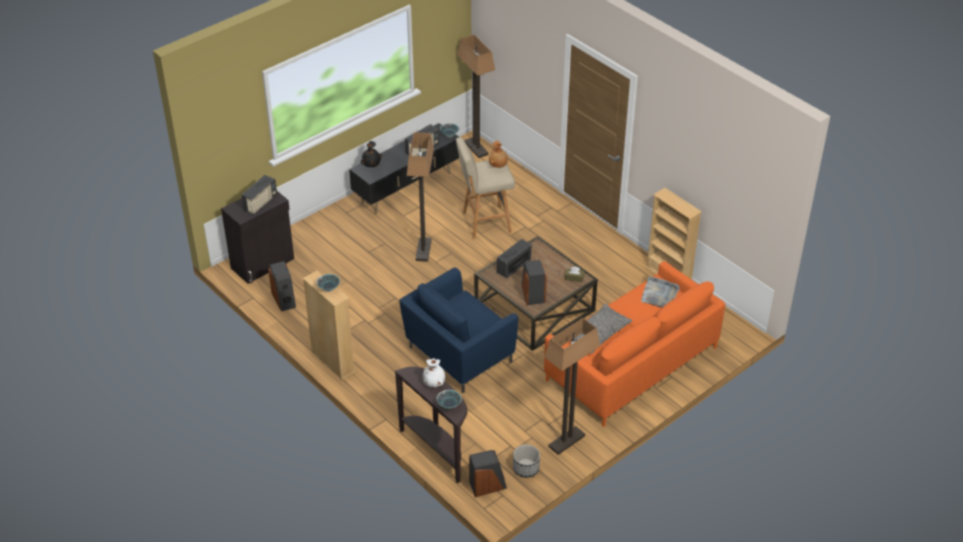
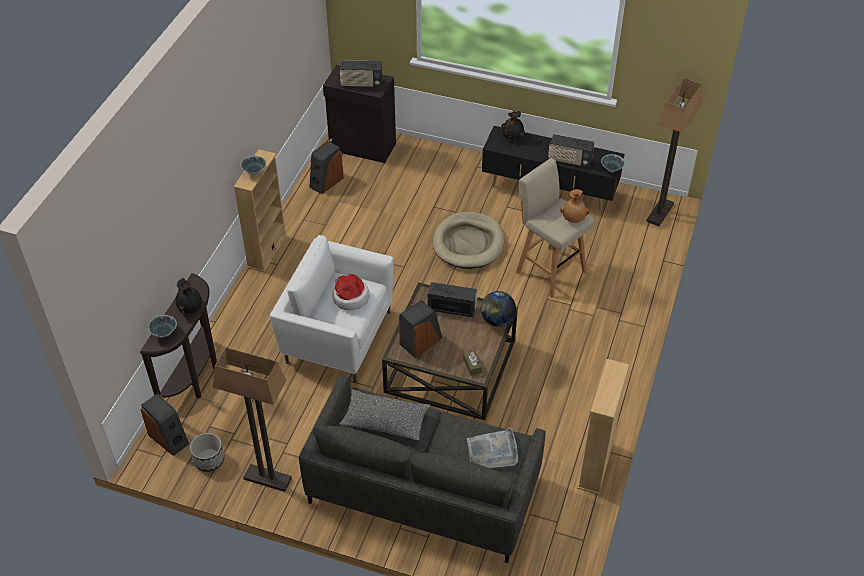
camera: 60 degrees right, 5 degrees up
blue armchair [400,267,518,393] -> white armchair [270,235,393,383]
floor lamp [407,132,434,262] -> beige dog bed [433,212,504,269]
white vase [423,358,445,387] -> black vase [176,278,202,314]
orange sofa [544,261,726,427] -> grey sofa [299,375,546,563]
none -> hat [332,274,369,311]
none -> globe [481,291,516,327]

